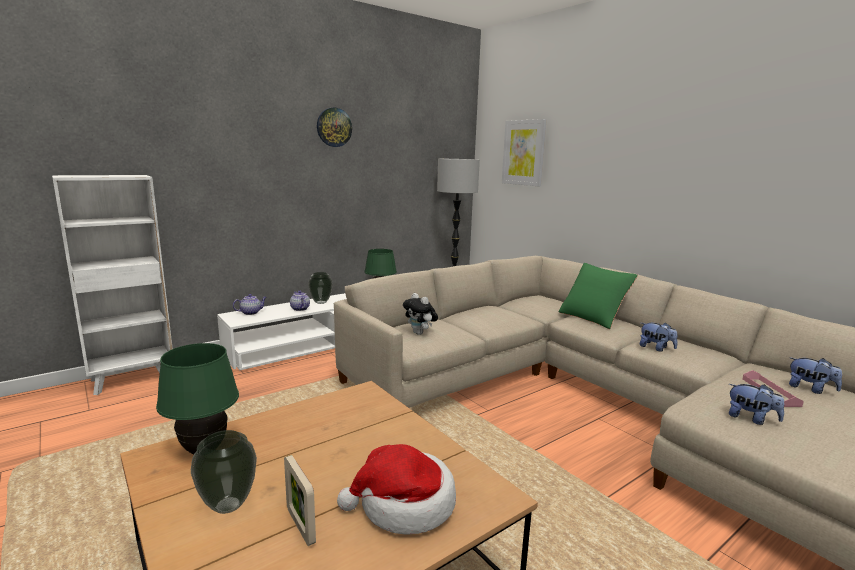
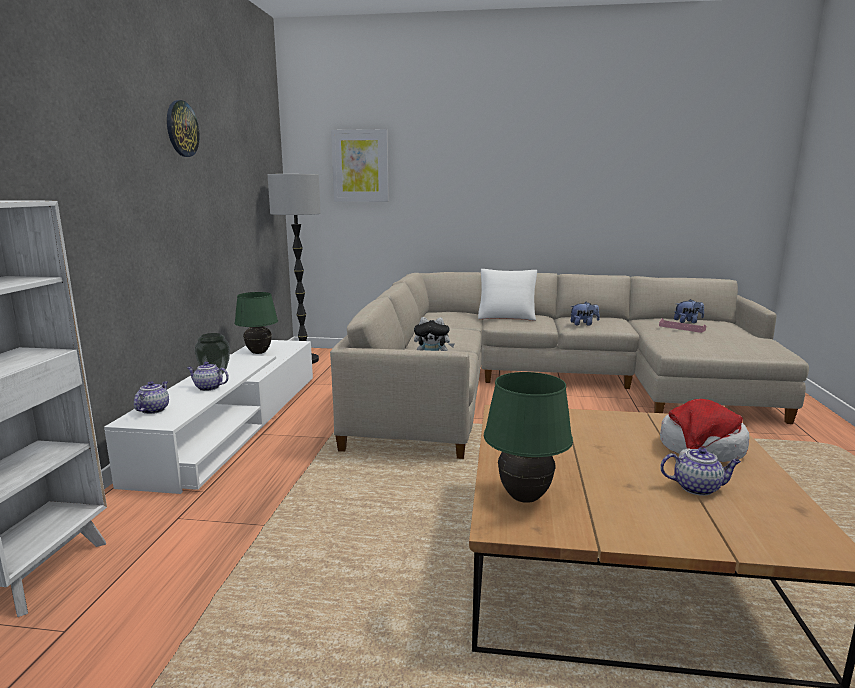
camera: 45 degrees left, 0 degrees up
vase [191,430,257,514] -> none
picture frame [284,455,316,546] -> teapot [660,447,741,496]
green pillow [558,263,638,329] -> white pillow [478,269,537,321]
plush toy [729,384,784,425] -> none

